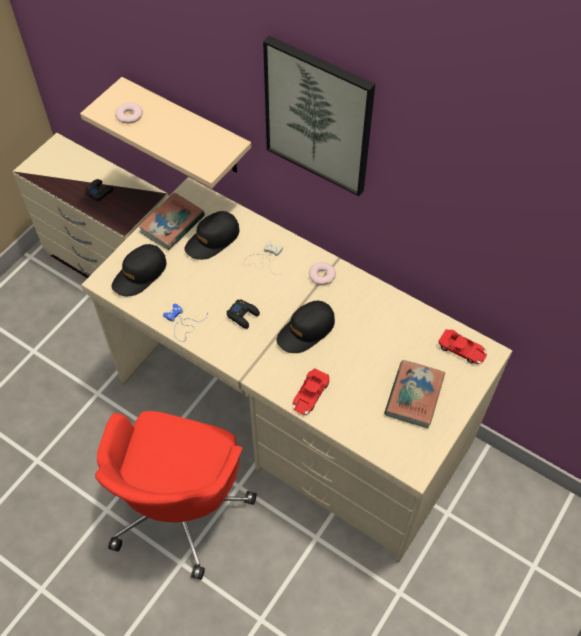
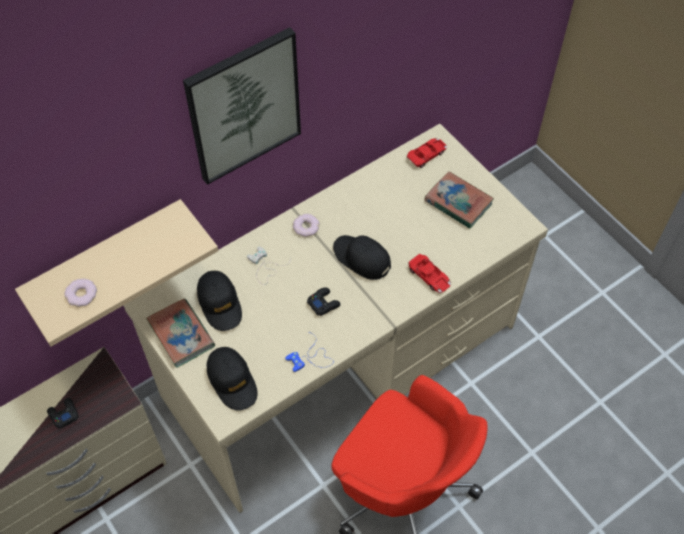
camera: 70 degrees left, 0 degrees up
black cap [276,301,335,353] -> black cap turned 150 degrees clockwise [333,235,391,280]

